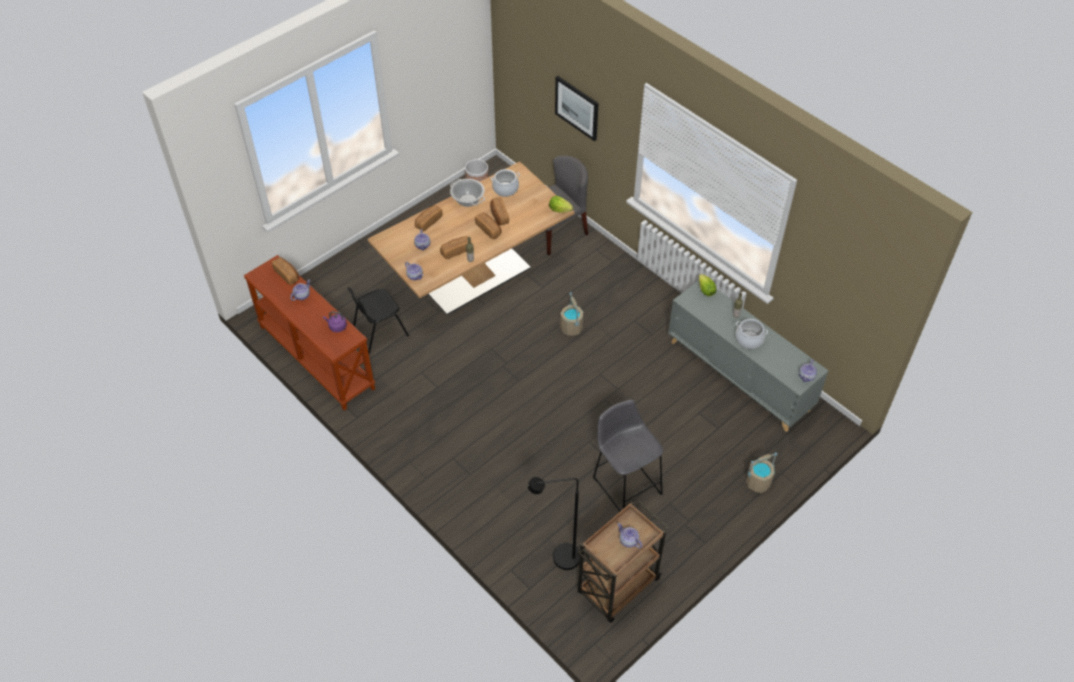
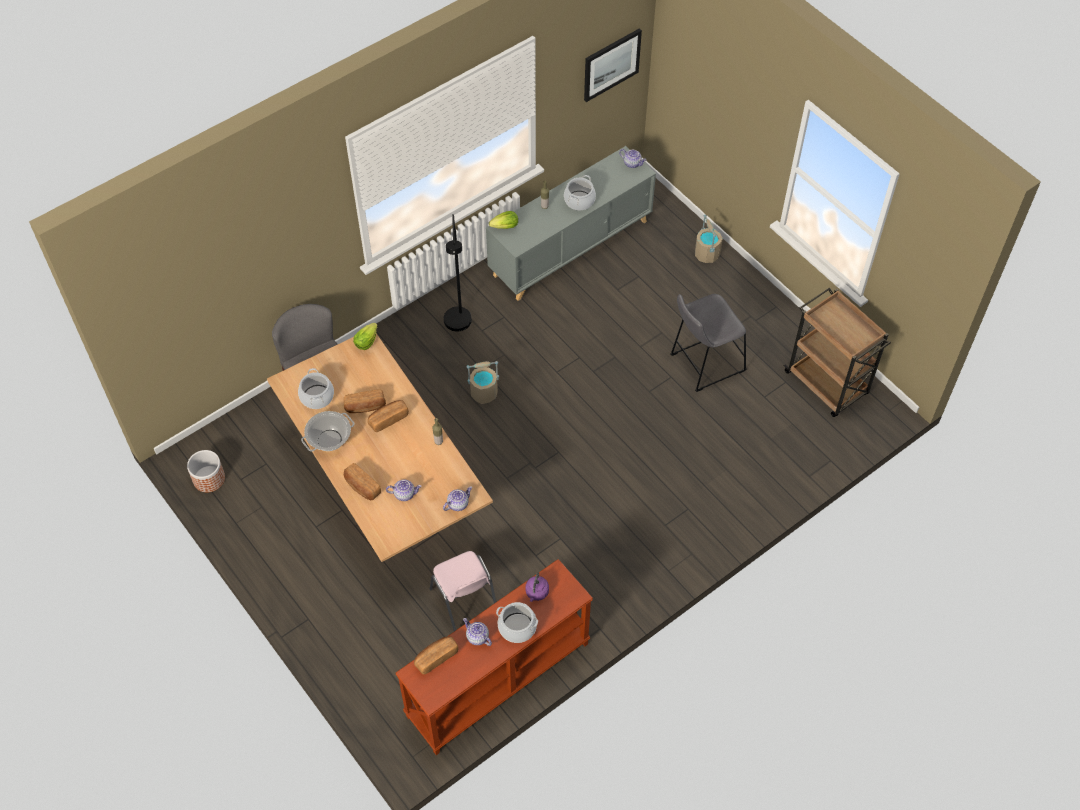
camera: 85 degrees left, 5 degrees up
black chair [347,287,409,353] -> pink chair [430,551,496,631]
bread [440,236,472,259] -> none
black floor lamp [528,477,580,570] -> black floor lamp moved to [444,214,472,332]
picture [555,76,599,141] -> picture moved to [584,28,642,102]
teapot [618,523,642,548] -> none
none -> cooking pot [496,602,538,643]

